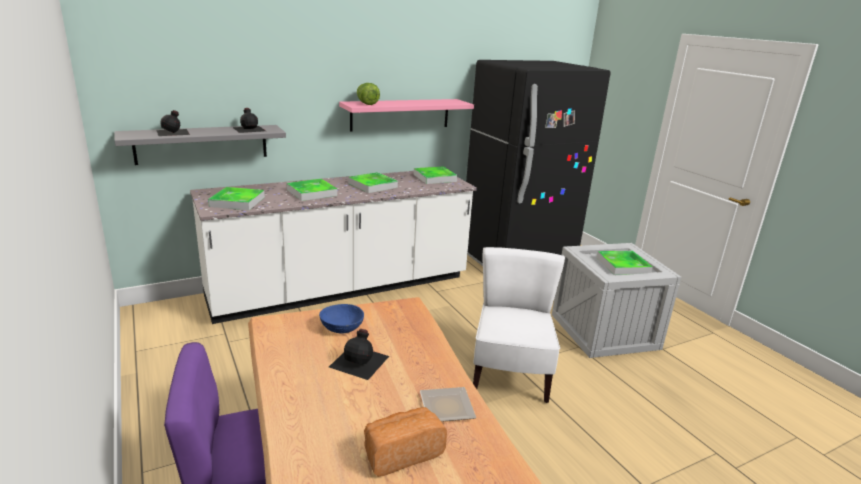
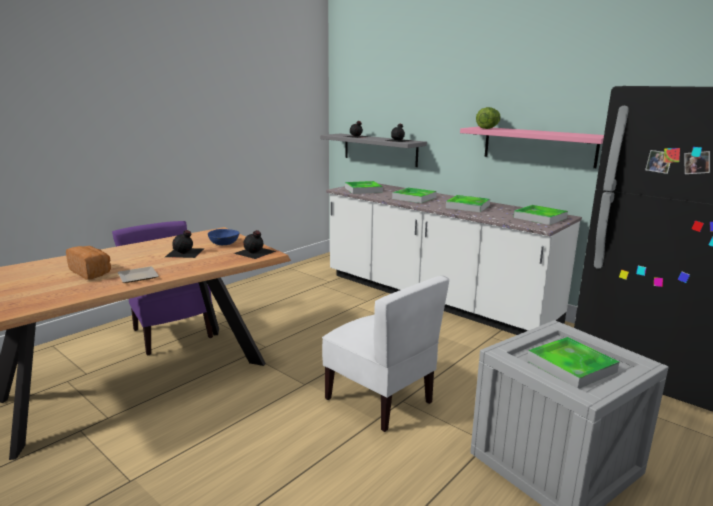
camera: 70 degrees right, 5 degrees down
white chair [473,247,565,403] -> white chair turned 60 degrees clockwise [322,276,449,432]
none -> black bottle [233,230,276,259]

